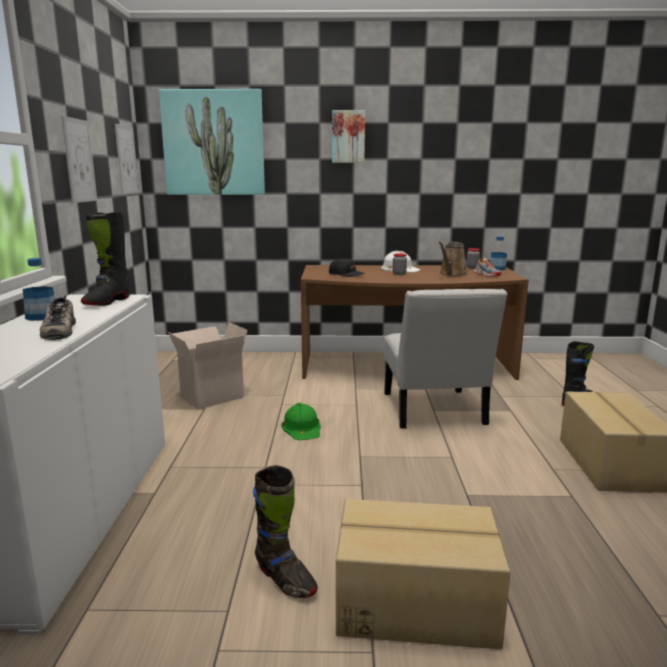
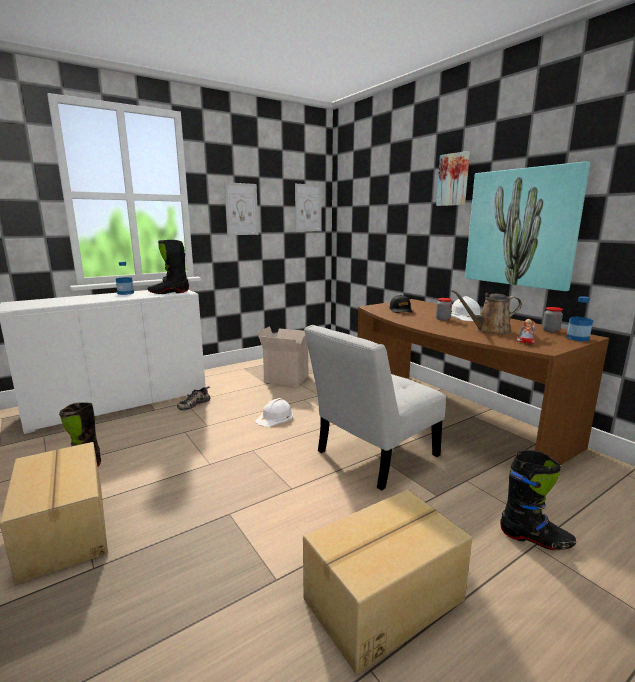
camera: 55 degrees right, 0 degrees up
shoe [40,296,76,340] -> shoe moved to [177,386,210,410]
picture [159,89,265,195] -> picture moved to [465,161,590,291]
green hard hat [281,403,321,440] -> white hard hat [255,398,293,427]

